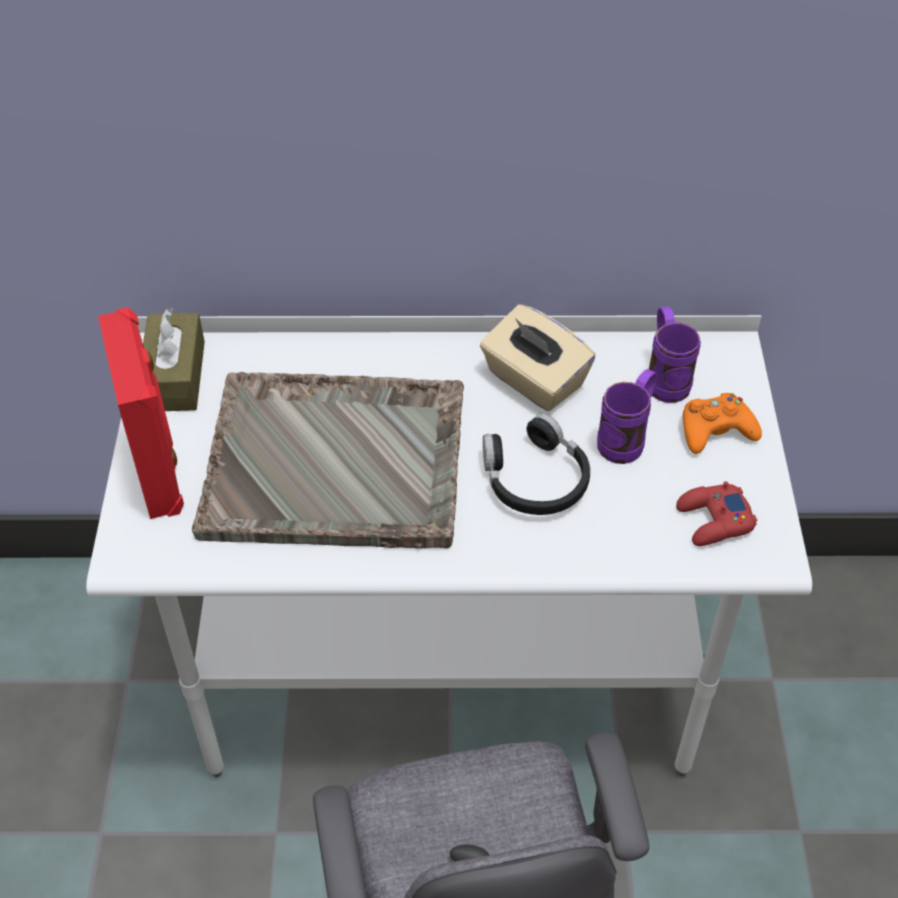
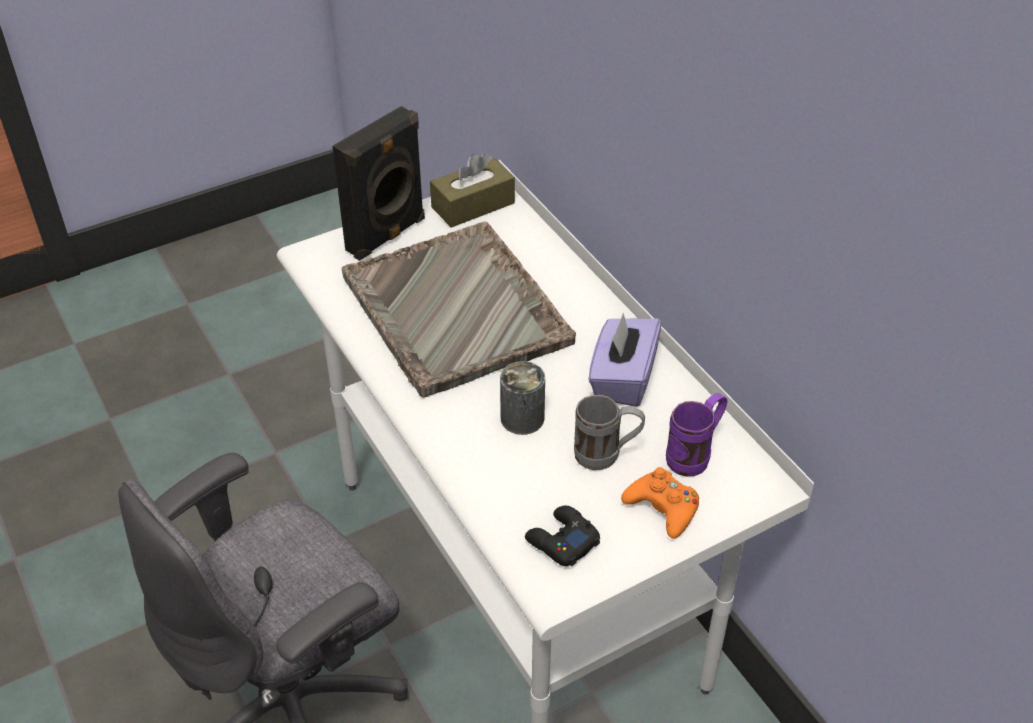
camera: 60 degrees right, 5 degrees down
red speaker [98,307,184,519] -> black speaker [332,106,425,261]
beige tissue box [480,304,596,411] -> purple tissue box [588,313,662,407]
black headphones [483,414,590,515] -> can [500,361,545,435]
purple mug [597,369,658,464] -> grey mug [574,395,645,470]
red game controller [676,481,757,546] -> black game controller [525,506,600,567]

